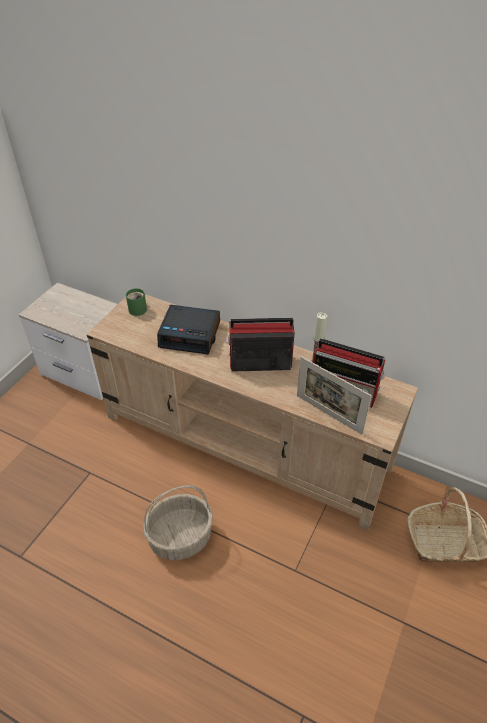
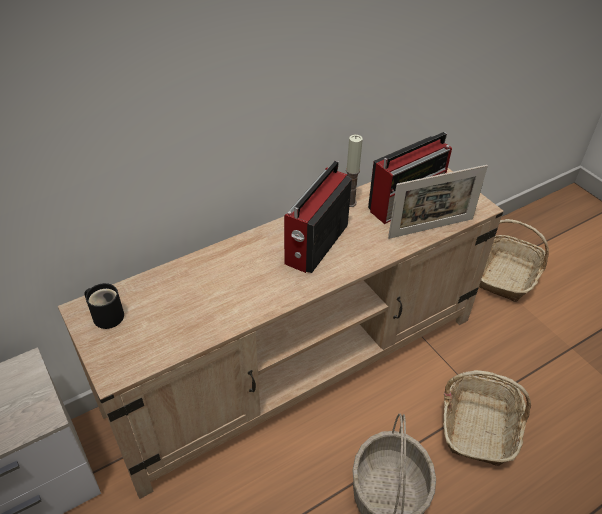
camera: 60 degrees left, 0 degrees up
green mug [126,288,147,316] -> black mug [84,283,124,329]
alarm clock [157,305,220,354] -> none
none -> basket [443,370,531,466]

